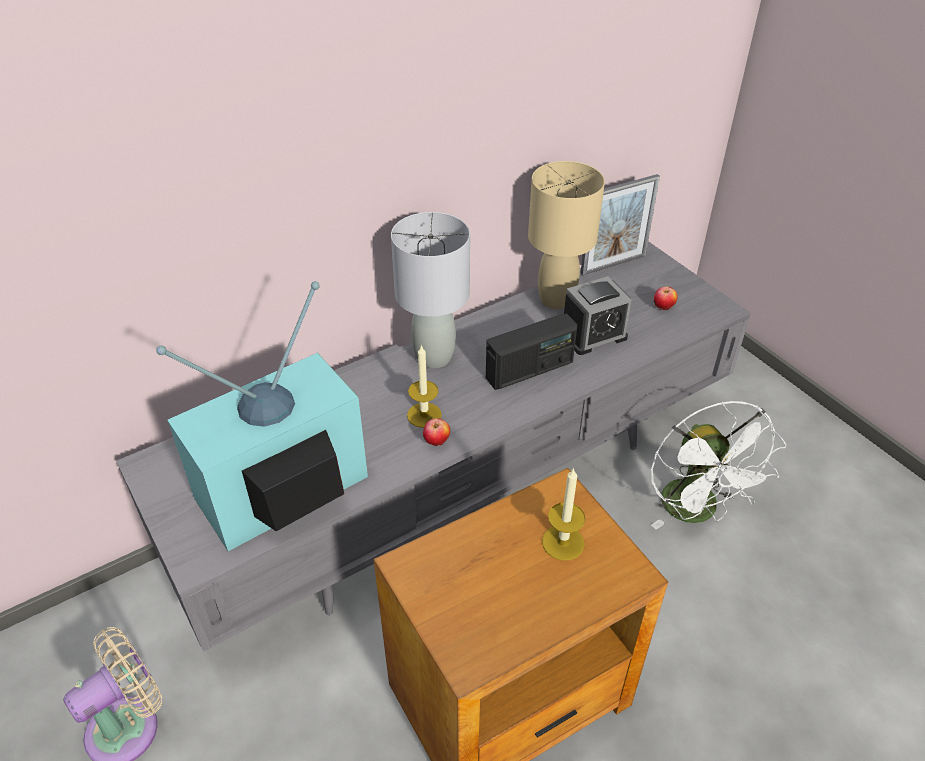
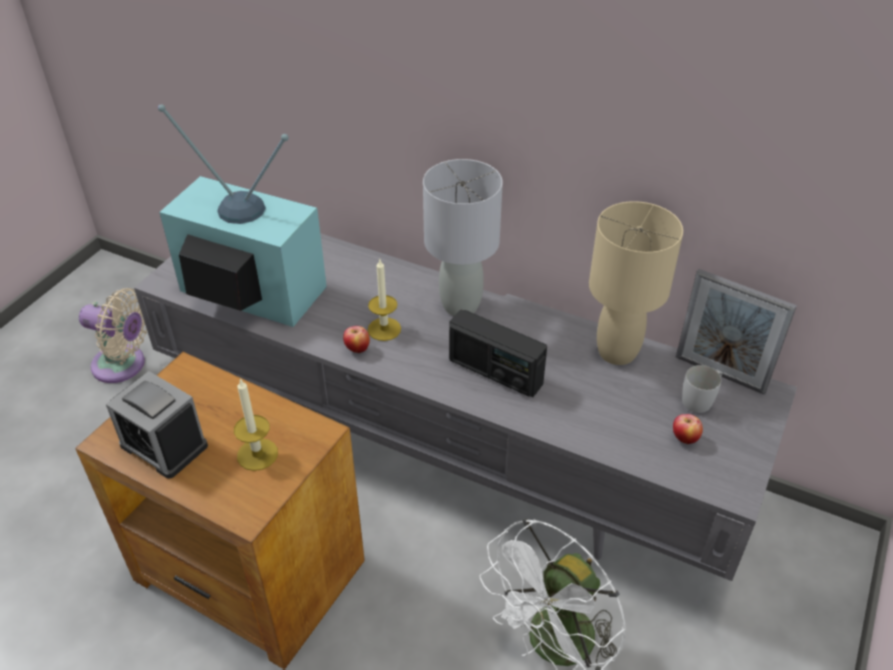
camera: 60 degrees right, 0 degrees up
alarm clock [564,276,631,355] -> alarm clock moved to [106,371,208,479]
none -> white mug [682,365,722,413]

